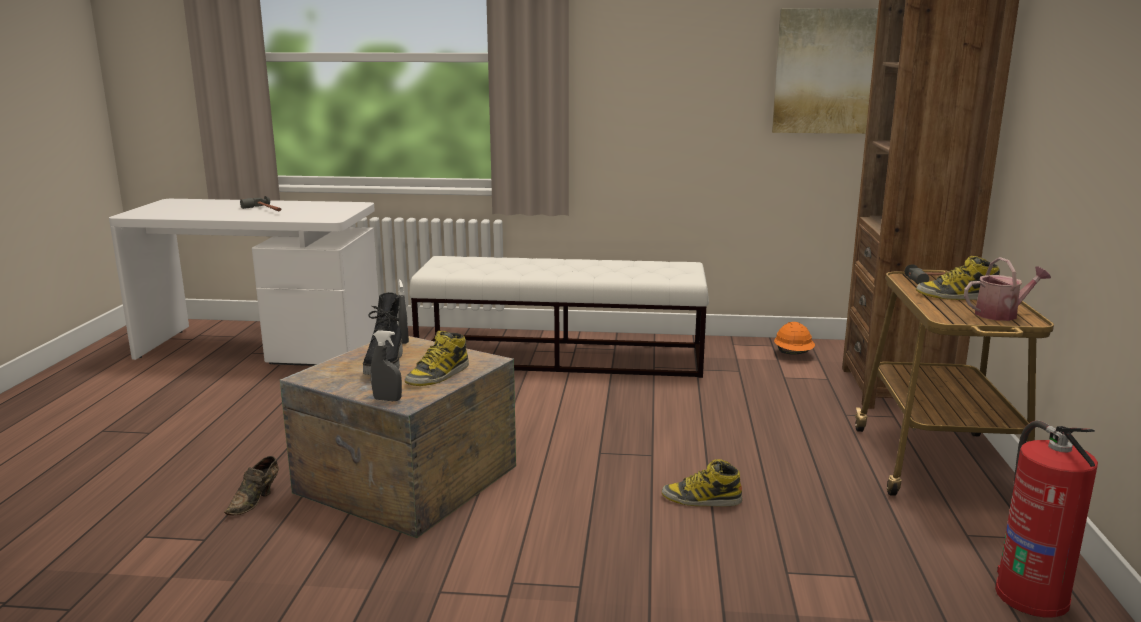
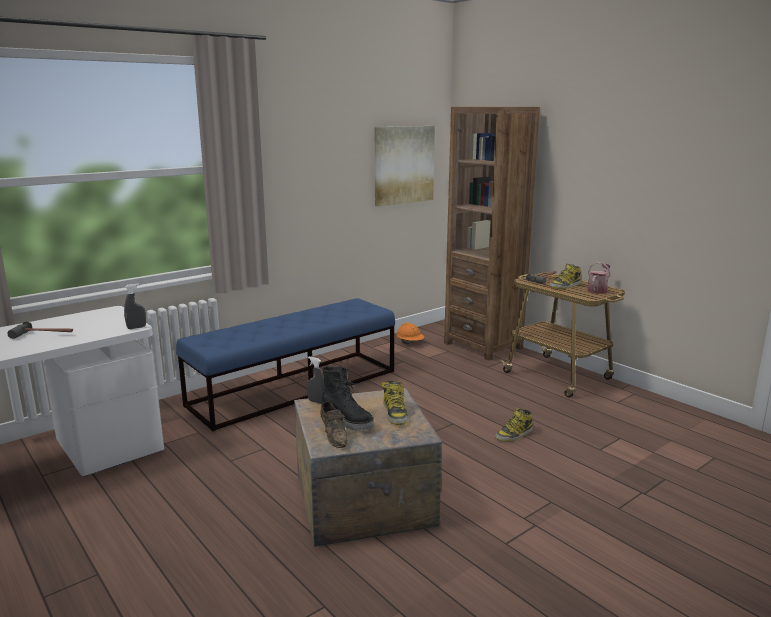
camera: 45 degrees left, 0 degrees up
brown shoe [224,456,279,515] -> brown shoe moved to [320,401,348,448]
grey spray bottle [371,330,402,401] -> grey spray bottle moved to [124,283,146,329]
white bench [409,256,709,378] -> blue bench [176,298,395,431]
fire extinguisher [995,420,1098,618] -> none

